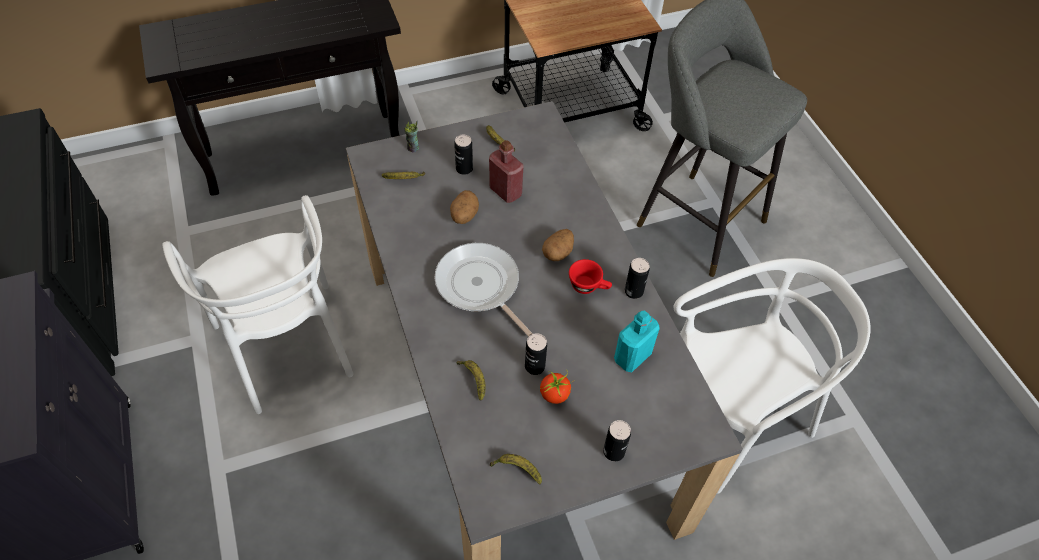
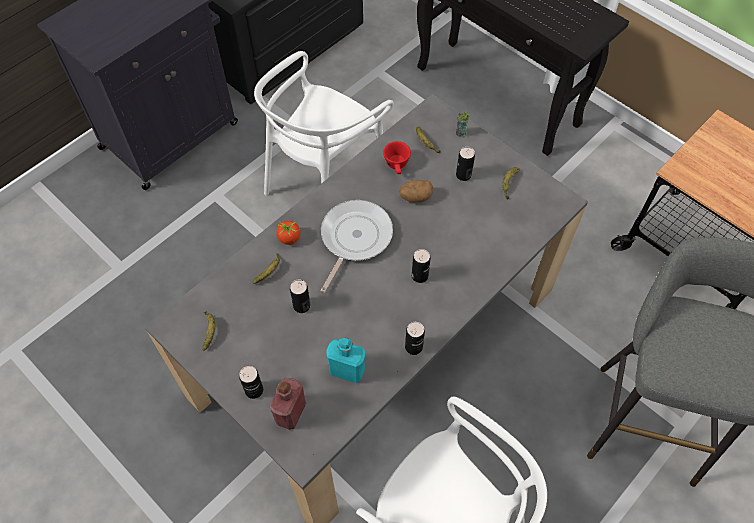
camera: 65 degrees right, 5 degrees up
red bottle [489,140,524,203] -> red bottle moved to [269,378,306,430]
tomato [540,371,572,404] -> tomato moved to [276,221,300,245]
potato [542,229,574,261] -> can [412,249,431,283]
red cup [569,259,612,294] -> red cup moved to [383,141,411,174]

